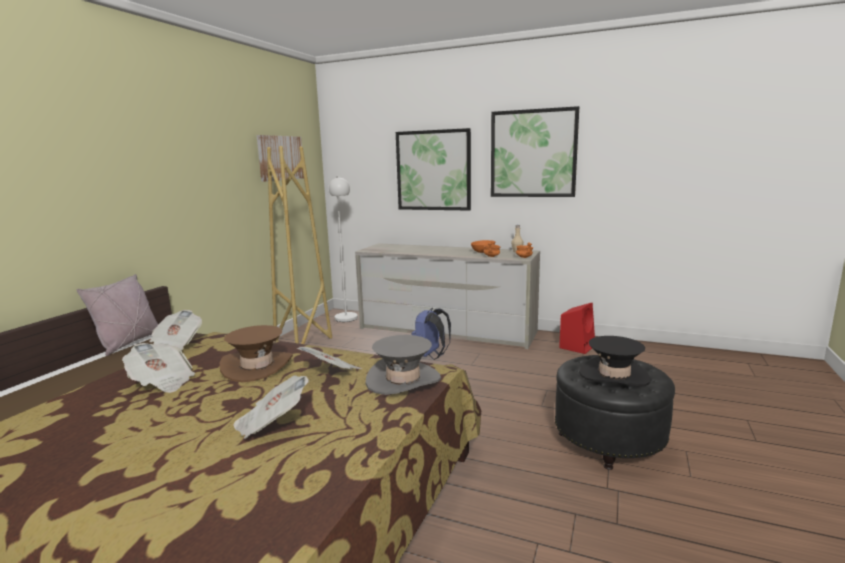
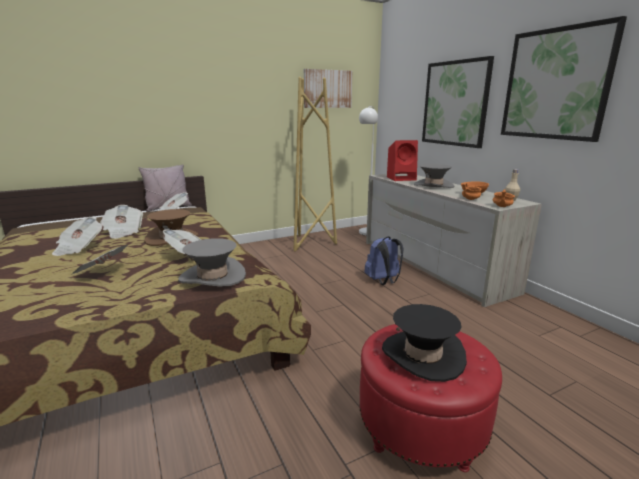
camera: 40 degrees right, 5 degrees up
black ottoman [555,355,675,470] -> red ottoman [359,324,502,472]
red speaker [559,303,595,354] -> red speaker moved to [387,140,418,181]
none -> newspaper [52,217,102,256]
none -> grey hat [414,164,454,188]

